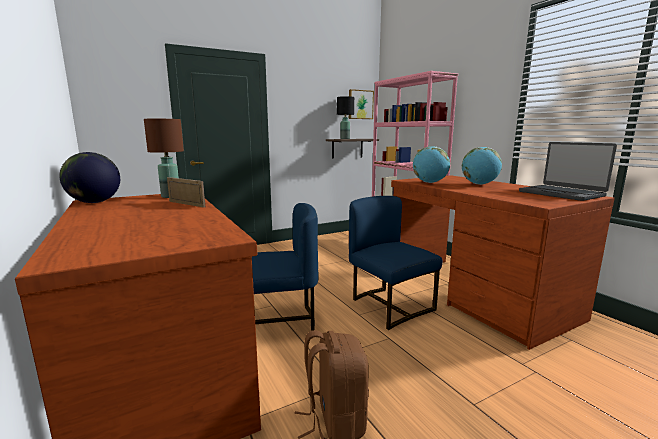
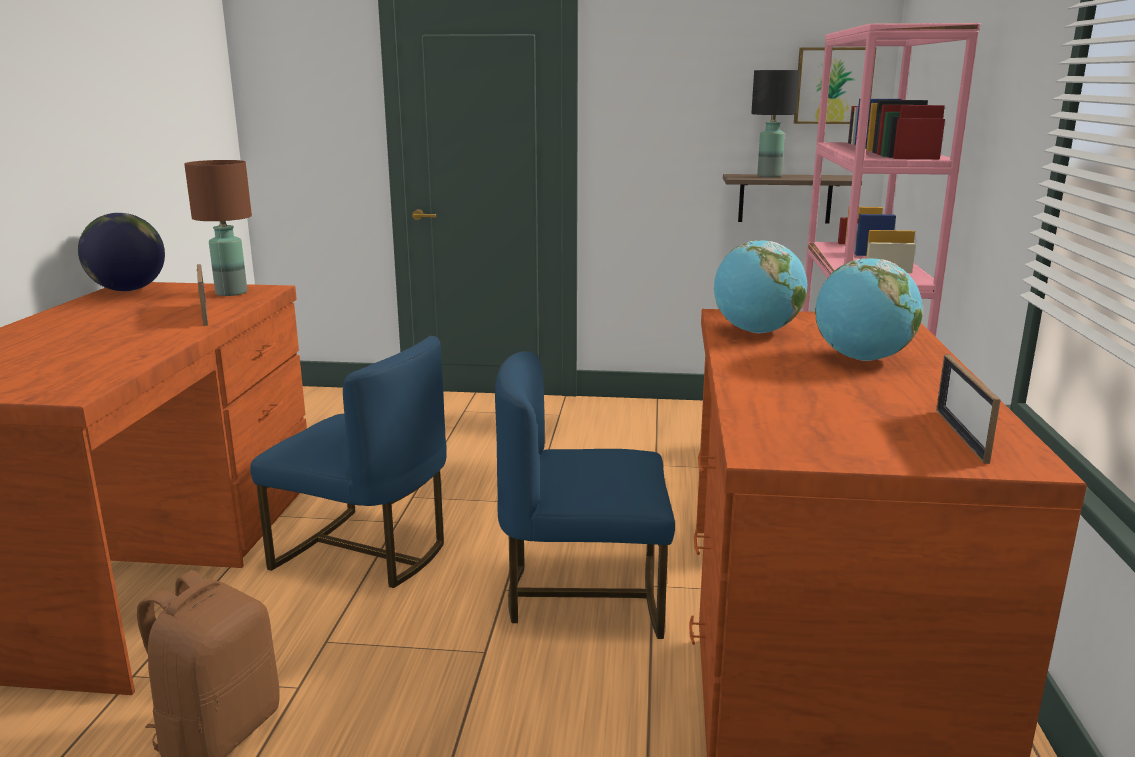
camera: 35 degrees right, 5 degrees up
blue chair [349,196,442,330] -> blue chair turned 90 degrees counterclockwise [495,351,675,639]
laptop [519,142,617,201] -> picture frame [936,354,1001,464]

